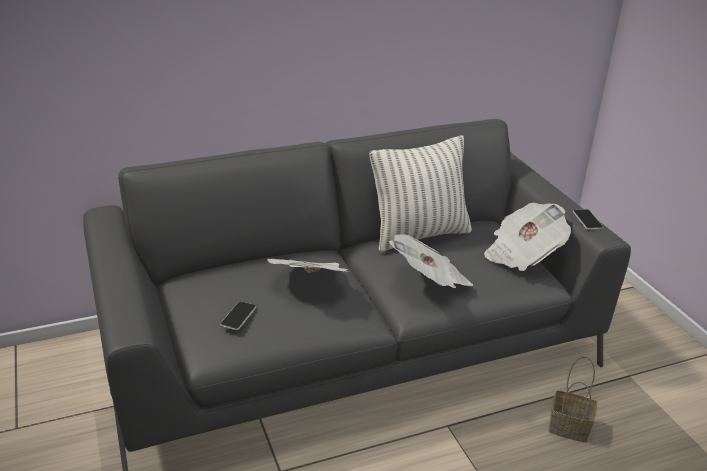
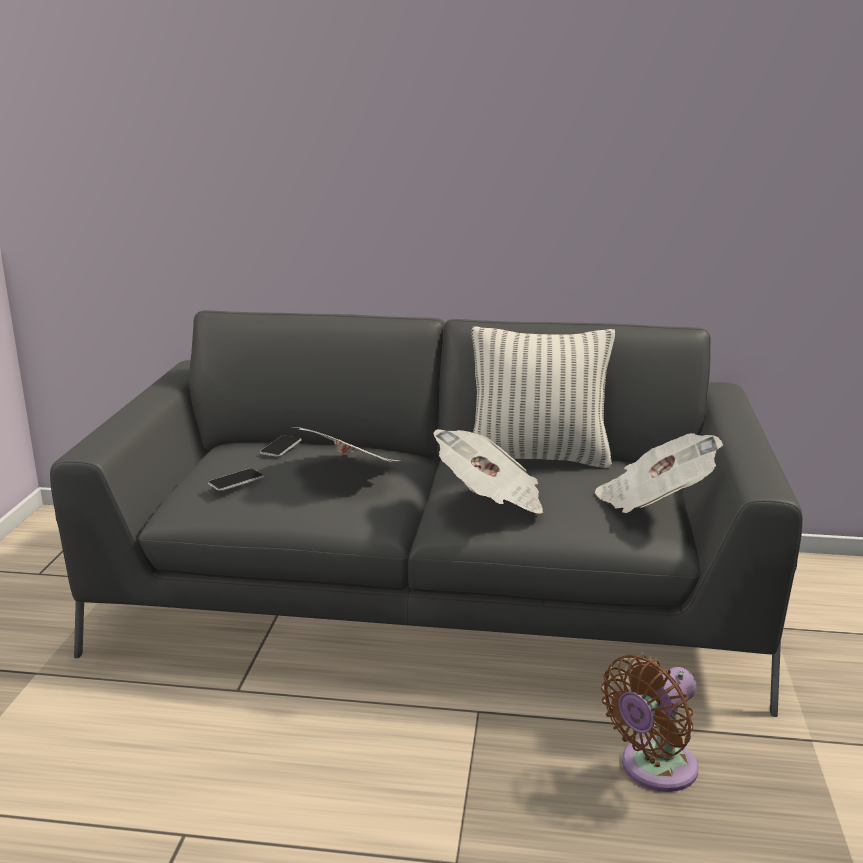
camera: 30 degrees right, 10 degrees down
basket [549,357,597,443] -> brown fan [601,655,698,792]
phone [573,209,603,230] -> phone moved to [260,435,301,457]

